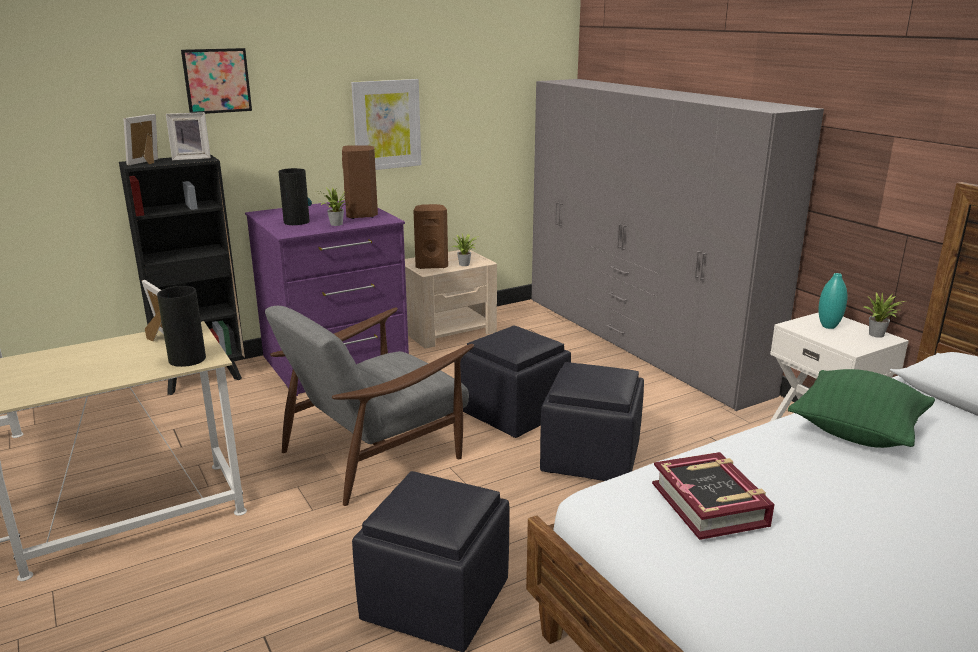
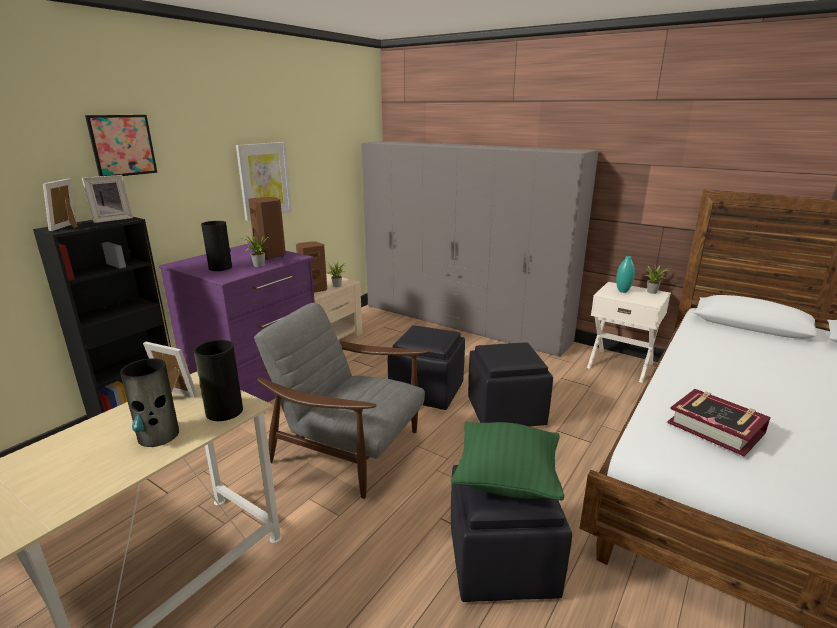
camera: 25 degrees left, 0 degrees up
grey armchair [265,306,474,506] -> grey armchair turned 90 degrees clockwise [254,303,430,499]
green pillow [788,369,935,448] -> green pillow moved to [451,422,564,501]
none -> vase [120,358,179,447]

